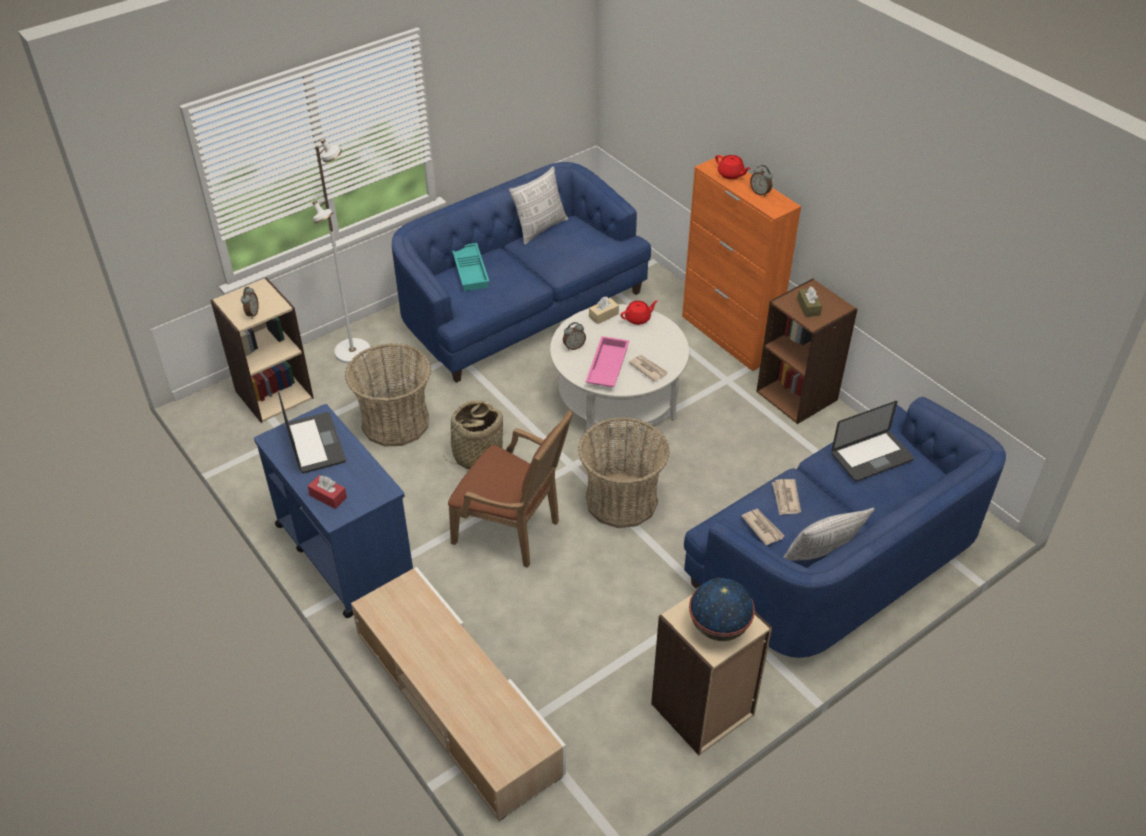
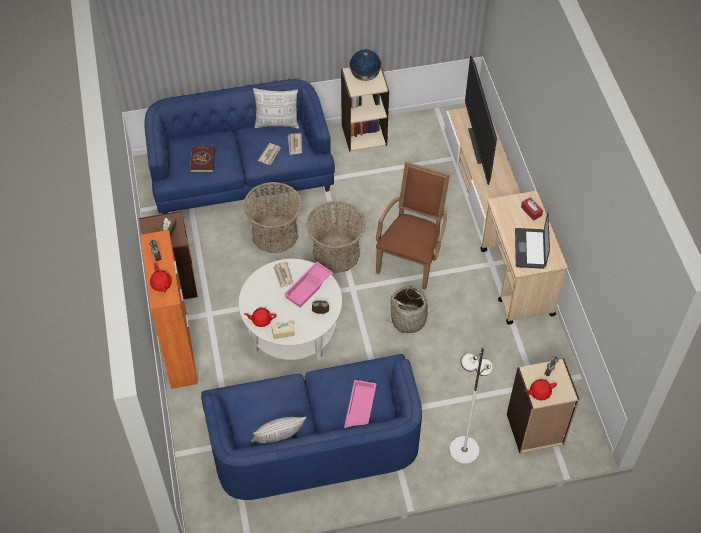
camera: 155 degrees left, 10 degrees up
blue cart [254,404,413,618] -> beige cart [480,191,568,325]
basket [345,343,431,446] -> basket moved to [243,182,302,253]
brown armchair [448,410,573,568] -> brown armchair turned 60 degrees clockwise [376,161,450,290]
turquoise tray [452,243,489,291] -> pink tray [344,380,377,428]
laptop [831,401,914,482] -> red book [190,146,215,172]
none -> television [465,55,497,185]
none -> red teapot [524,379,557,400]

